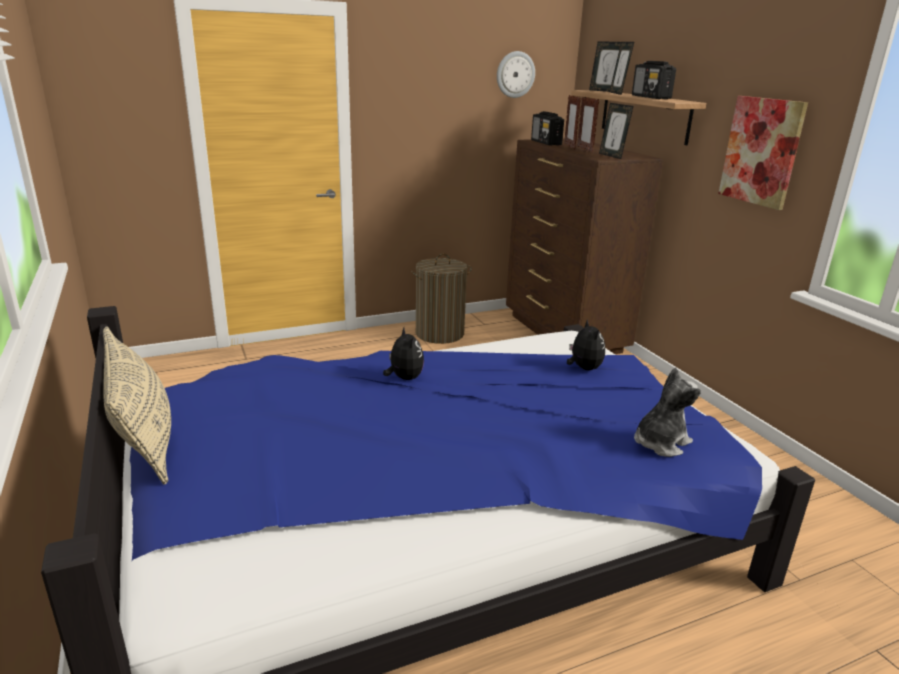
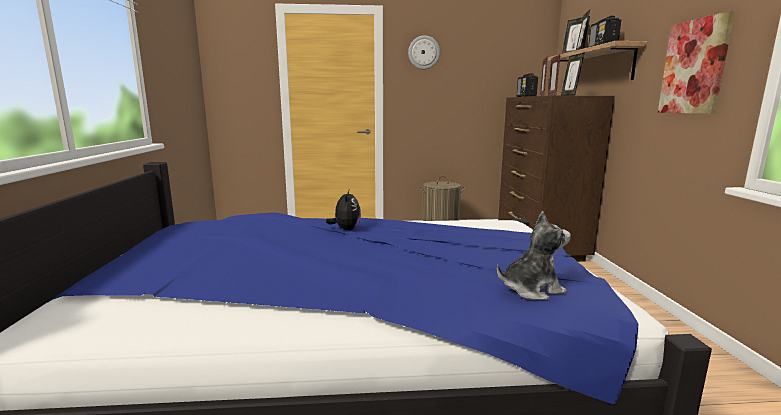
camera: 20 degrees right, 10 degrees down
beige pillow [103,326,171,485] -> none
wall clock [497,51,535,98] -> wall clock moved to [408,35,440,69]
plush toy [567,319,605,370] -> none

